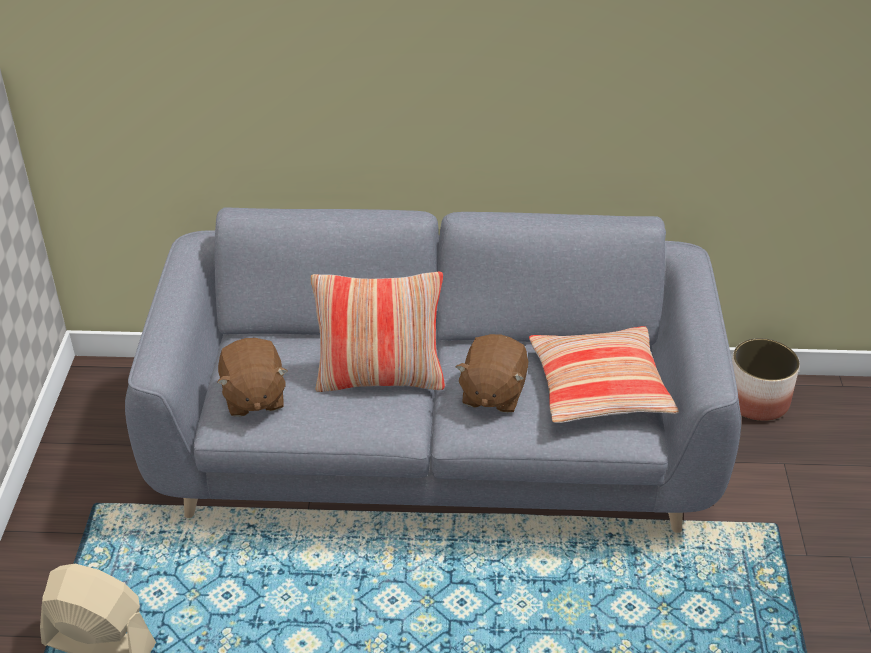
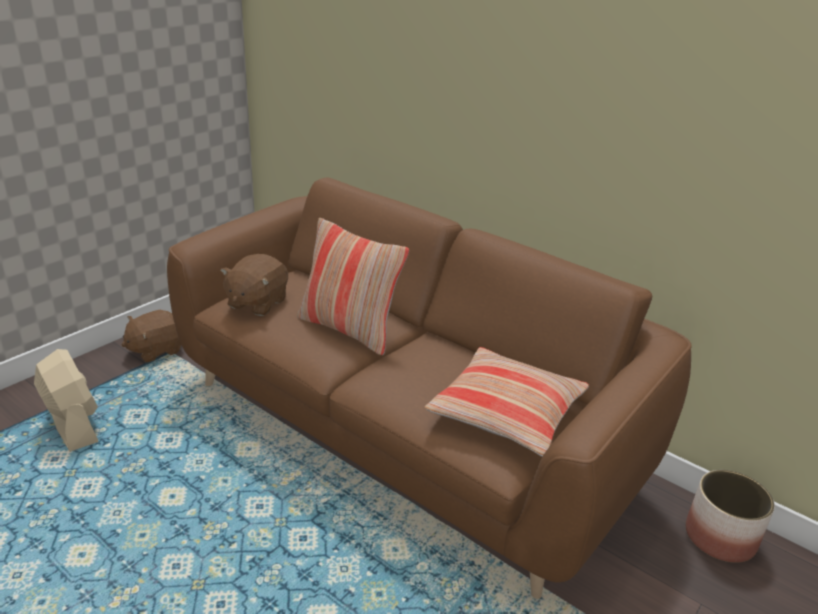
camera: 35 degrees right, 10 degrees down
grey sofa [125,207,741,533] -> brown sofa [167,177,692,599]
brown plush toy [456,334,528,413] -> brown plush toy moved to [122,310,181,363]

